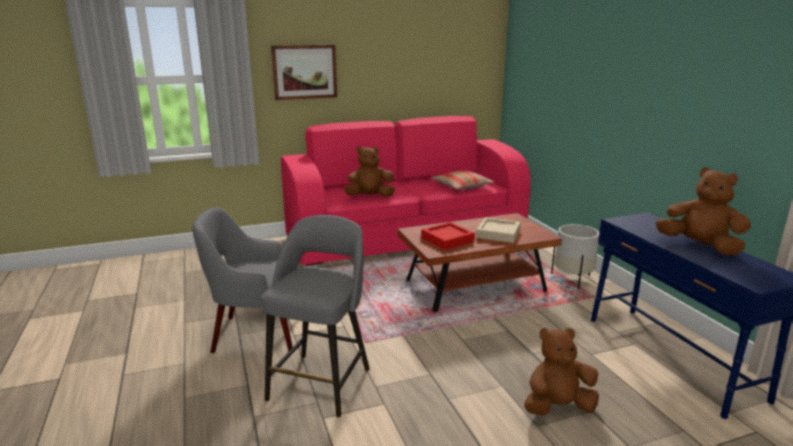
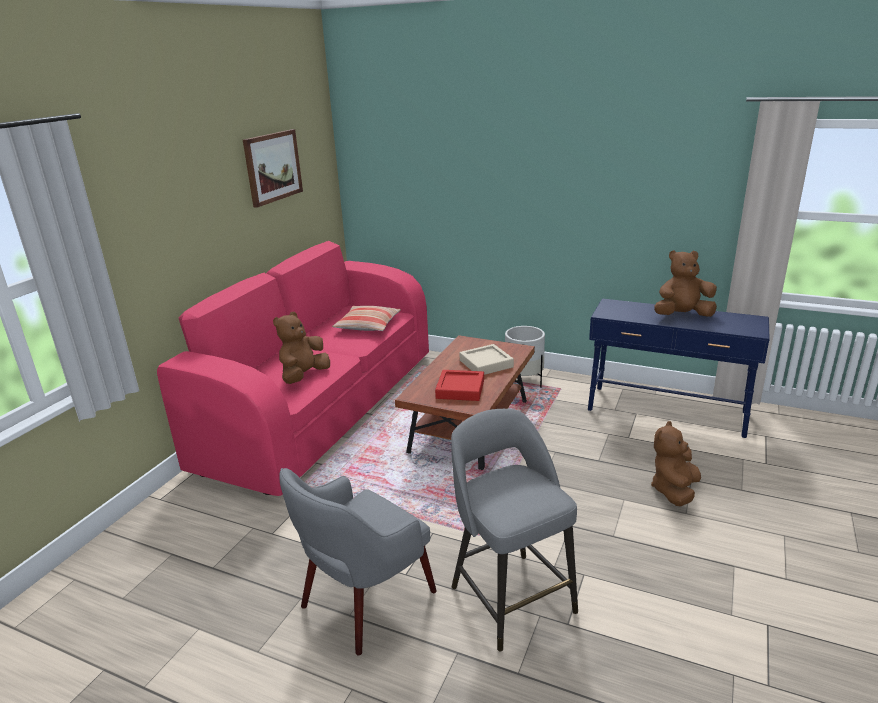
camera: 45 degrees left, 5 degrees up
picture [271,45,337,100] -> picture moved to [243,129,303,208]

